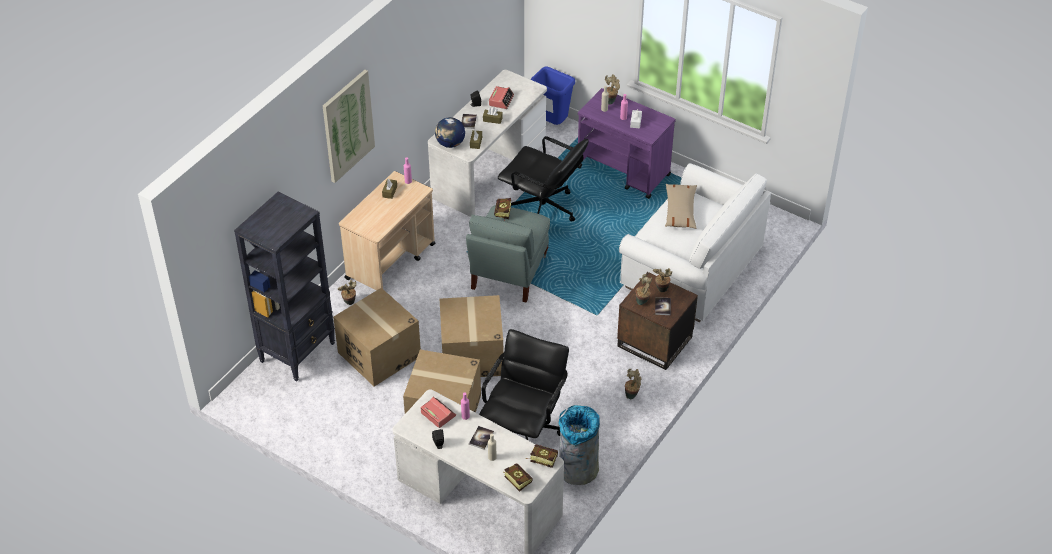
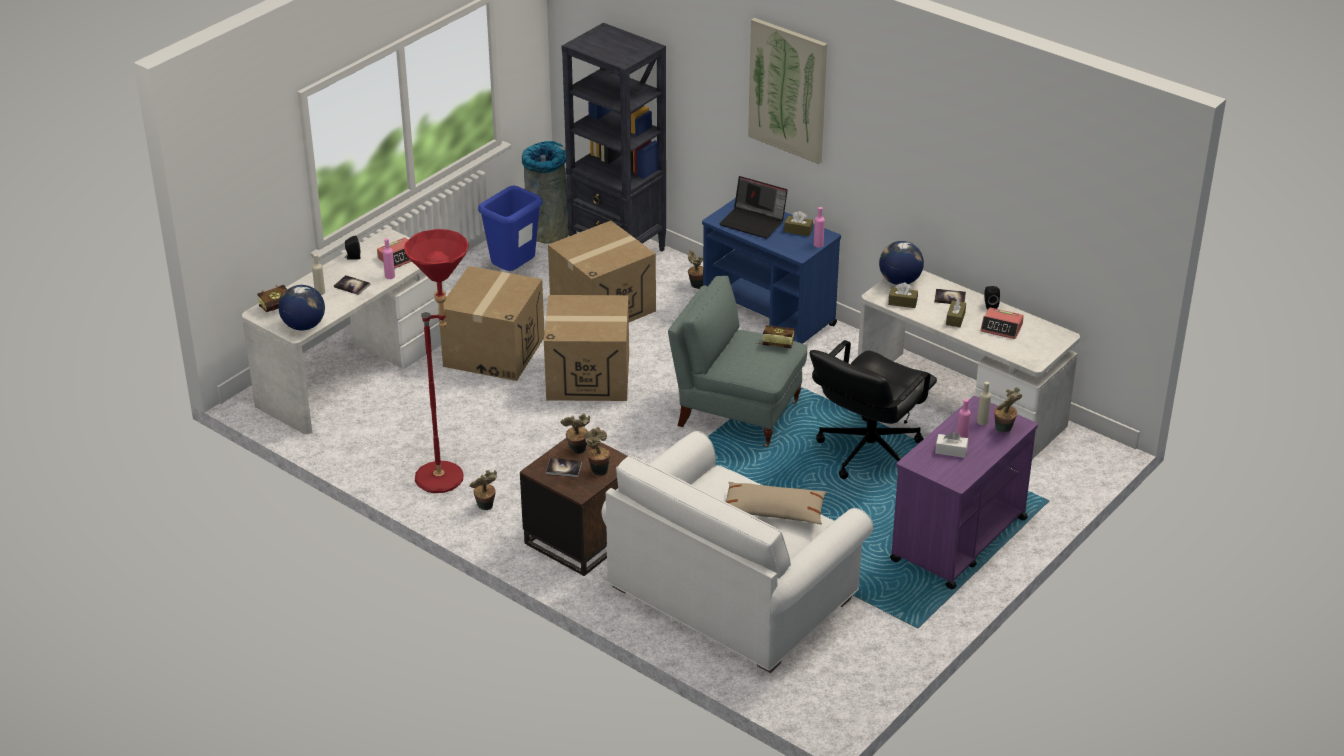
camera: 95 degrees right, 10 degrees down
beige cart [339,171,435,291] -> blue cart [702,198,841,344]
black office chair [479,329,569,440] -> none
book [525,445,558,468] -> globe [279,285,325,331]
blue trash can [530,67,575,125] -> blue trash can moved to [478,186,542,271]
grey trash can [558,405,600,485] -> grey trash can moved to [522,141,569,244]
none -> red floor lamp [404,229,469,493]
none -> laptop [719,176,788,239]

